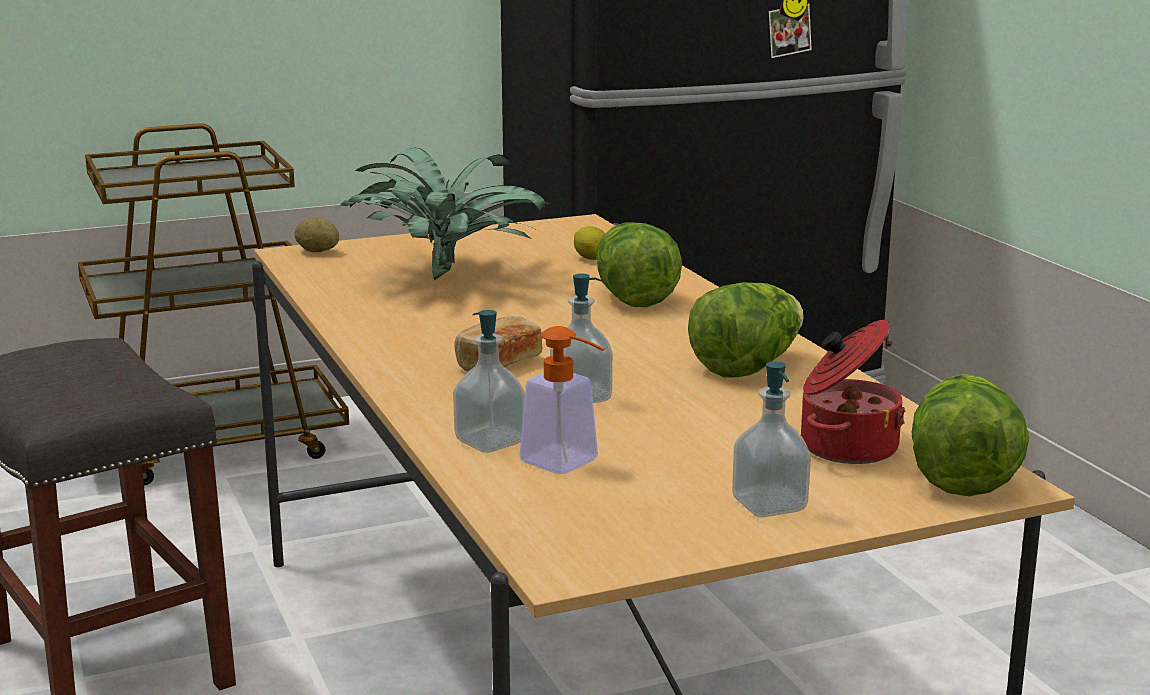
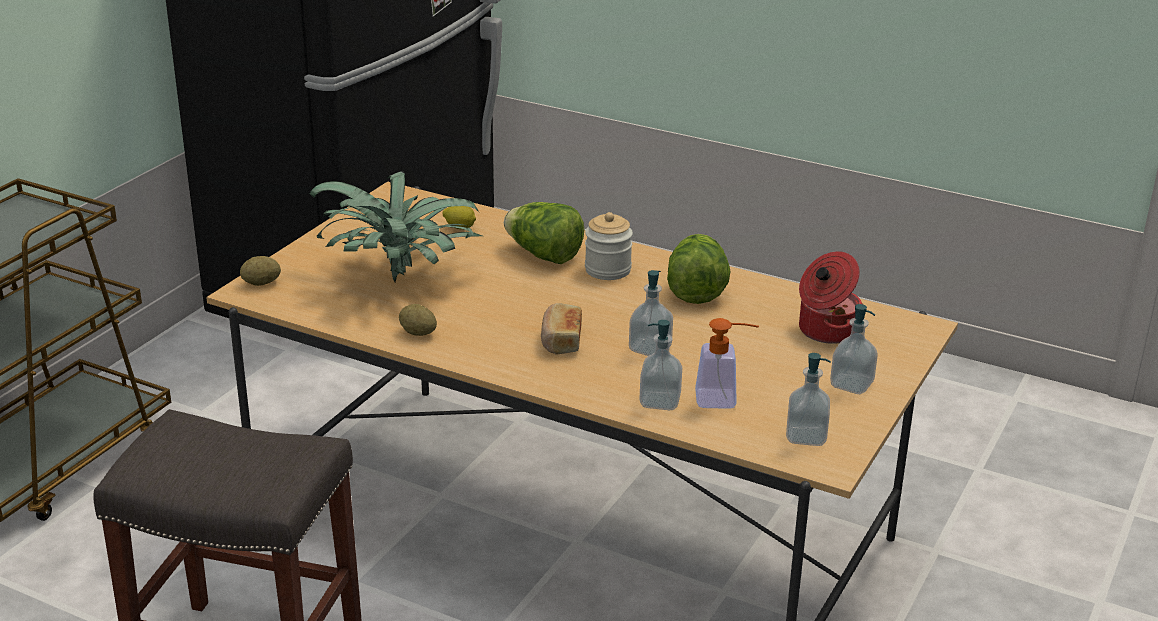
camera: 40 degrees left, 10 degrees up
lettuce [912,374,1029,496] -> none
none -> potato [399,304,437,336]
none -> jar [585,212,633,280]
none -> soap dispenser [786,353,831,446]

